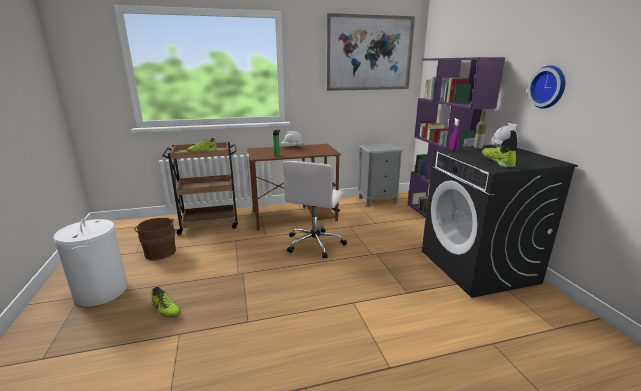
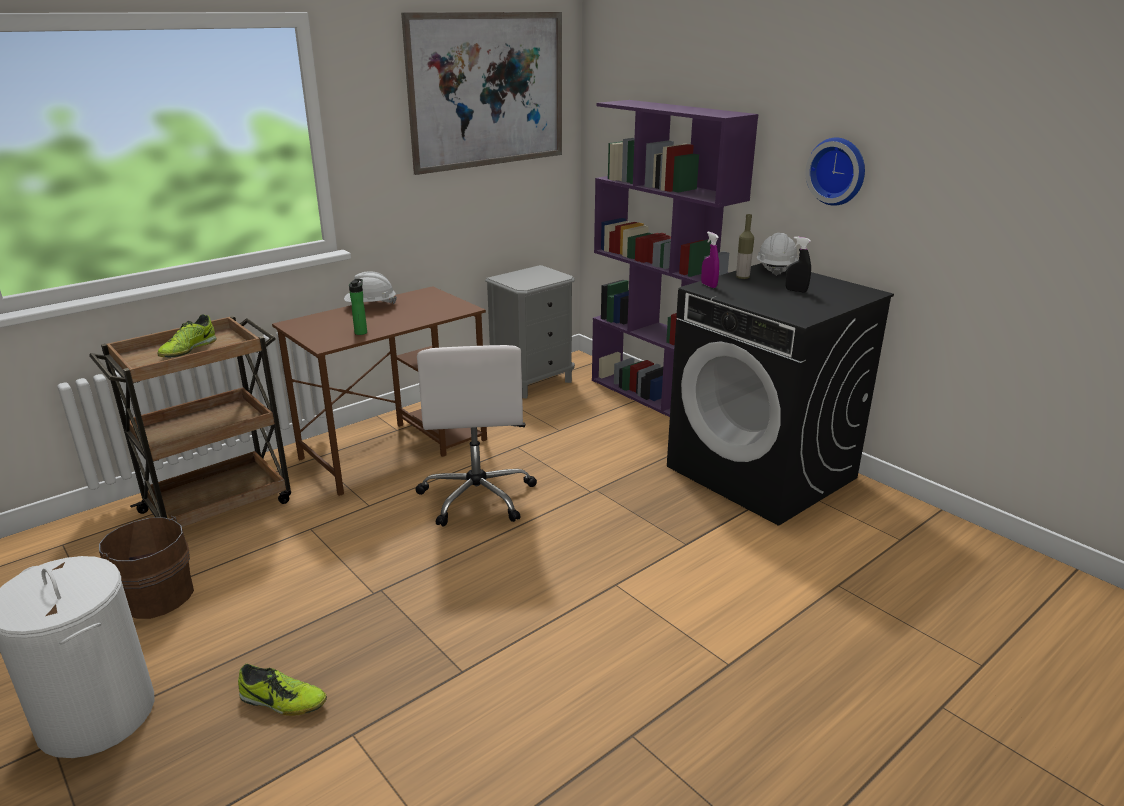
camera: 25 degrees left, 5 degrees up
shoe [482,146,516,168] -> none

